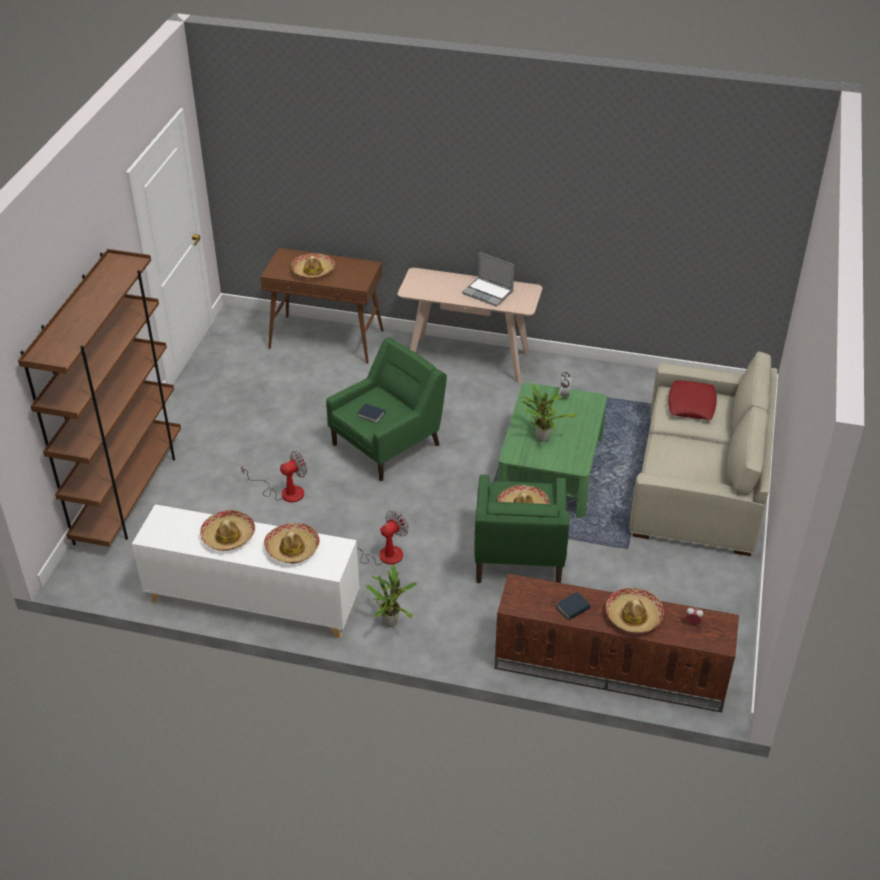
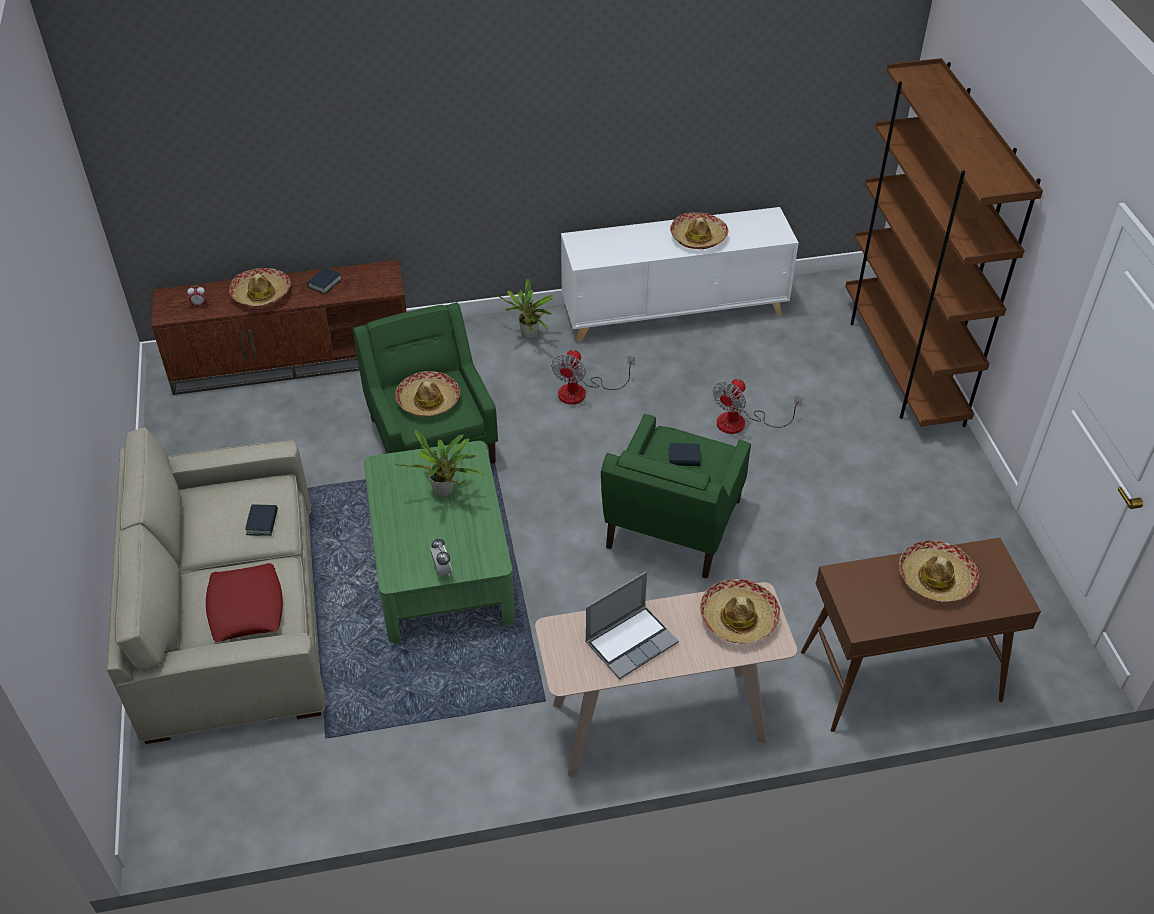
camera: 155 degrees right, 5 degrees up
hat [264,523,320,564] -> hat moved to [700,579,780,644]
laptop [462,252,514,306] -> laptop turned 135 degrees clockwise [585,571,679,679]
none -> book [245,504,278,536]

